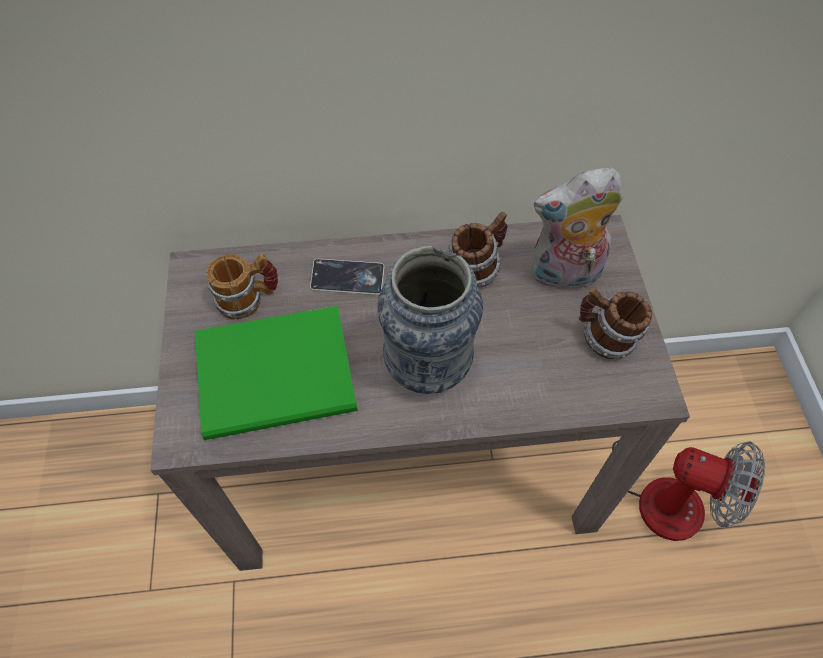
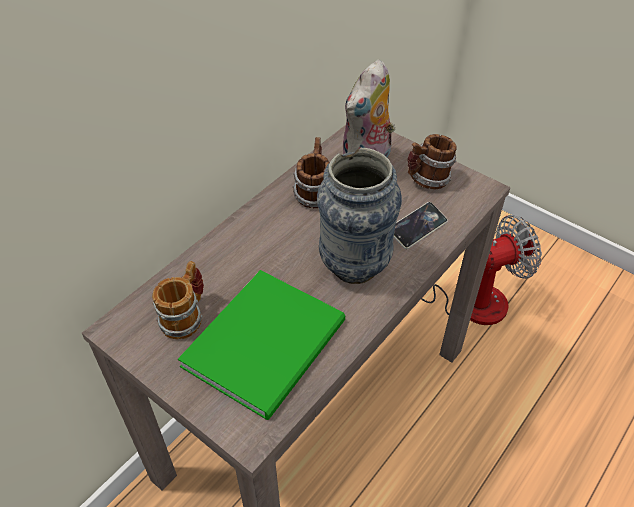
camera: 45 degrees left, 10 degrees down
phone [310,259,385,295] -> phone moved to [394,202,448,249]

